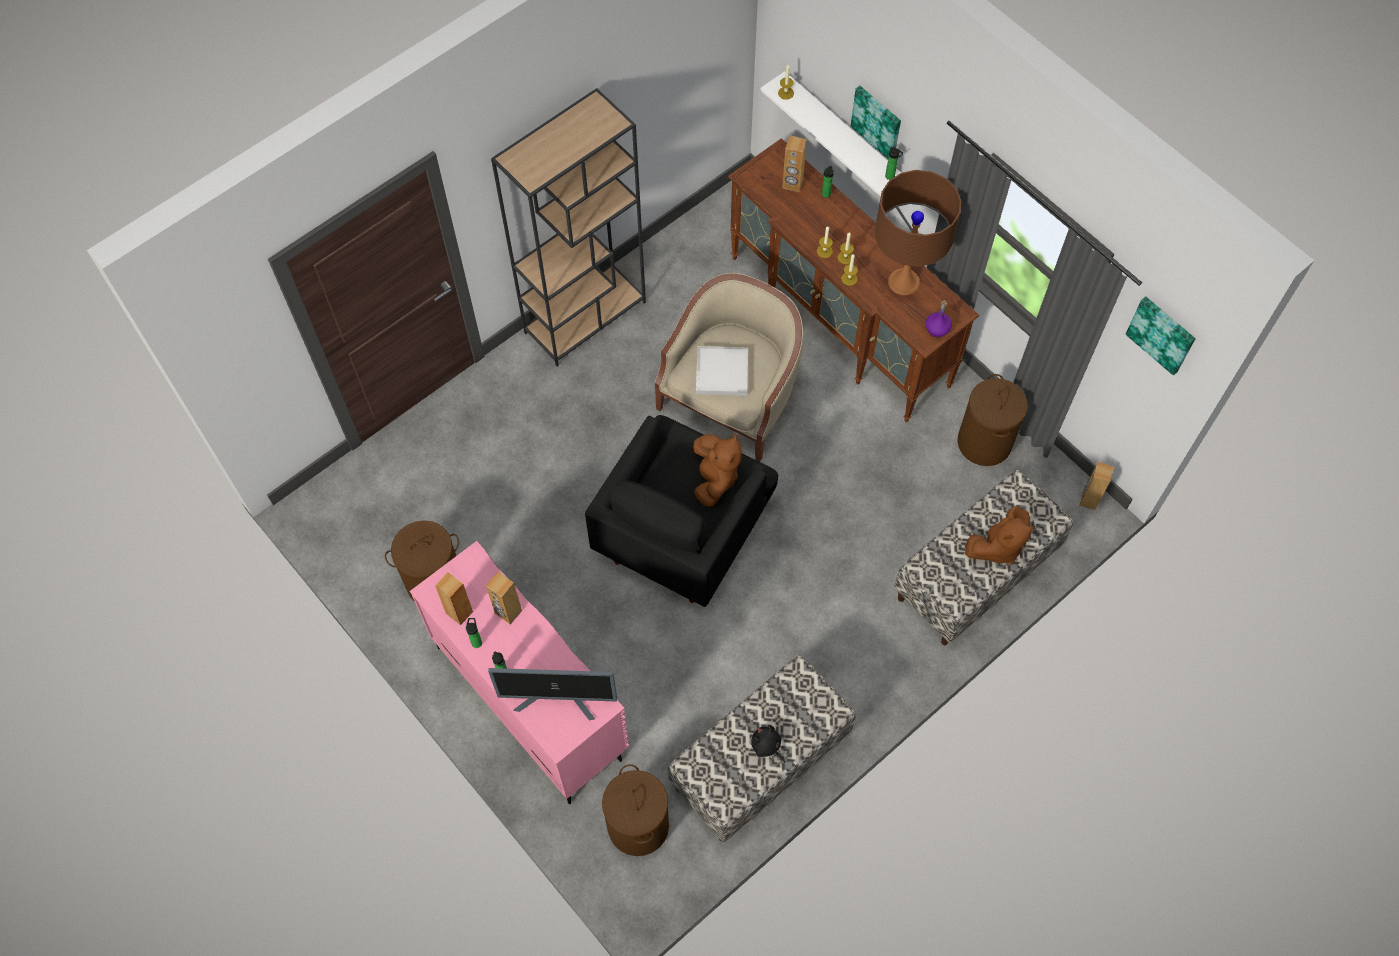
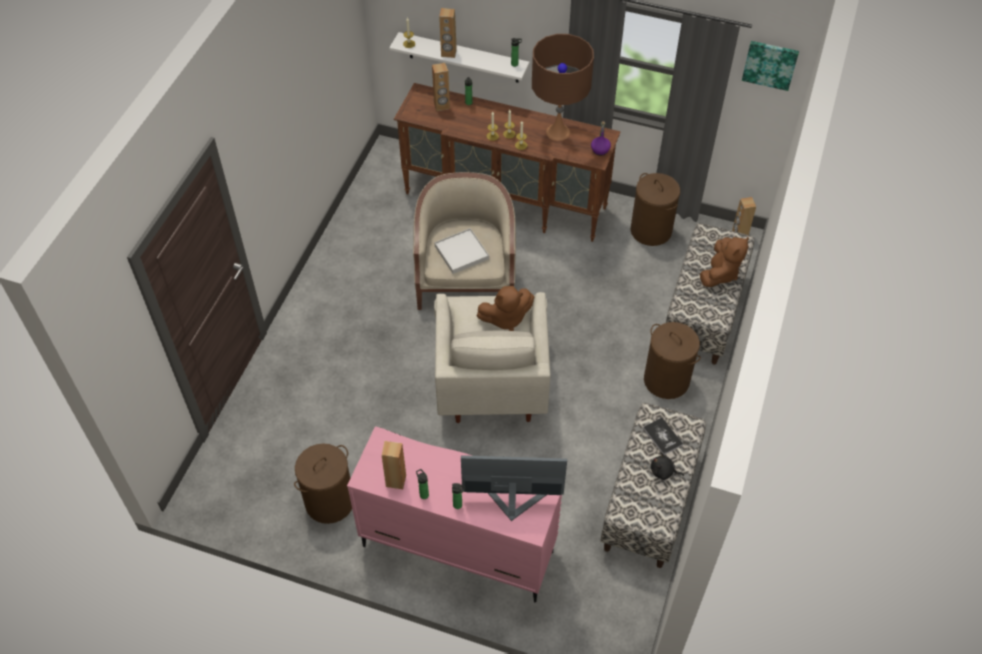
camera: 30 degrees left, 10 degrees down
brown speaker [486,571,522,624] -> brown speaker moved to [439,8,457,58]
monitor [488,668,617,720] -> monitor turned 150 degrees counterclockwise [461,455,567,521]
bookcase [491,88,646,367] -> none
black armchair [585,415,778,607] -> beige armchair [434,292,550,423]
brown laundry basket [602,764,669,856] -> brown laundry basket moved to [644,322,701,399]
brown plush toy [693,433,742,507] -> brown plush toy turned 105 degrees clockwise [477,286,535,331]
picture [851,86,901,159] -> none
none -> book [643,417,683,455]

